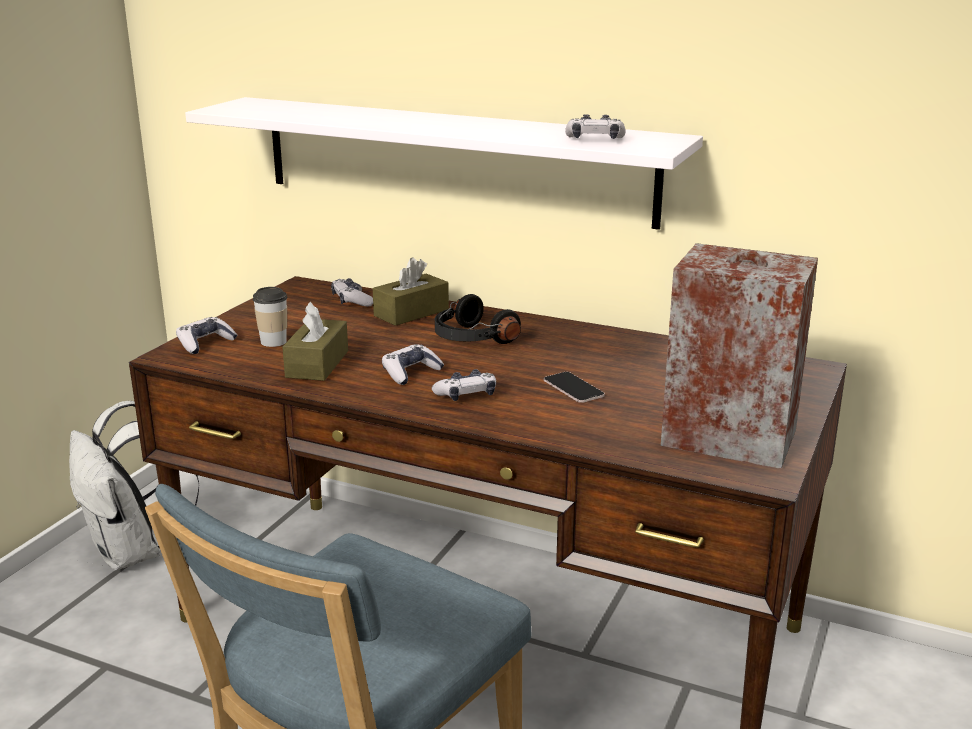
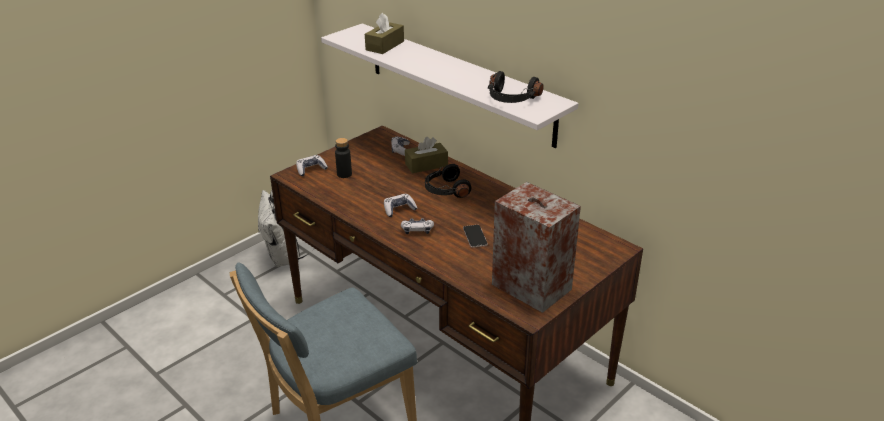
camera: 20 degrees right, 10 degrees up
cup [253,287,287,347] -> black bottle [335,138,352,178]
brown tissue box [282,301,348,381] -> brown tissue box moved to [365,13,404,54]
game controller [565,114,626,139] -> black headphones [488,71,544,103]

